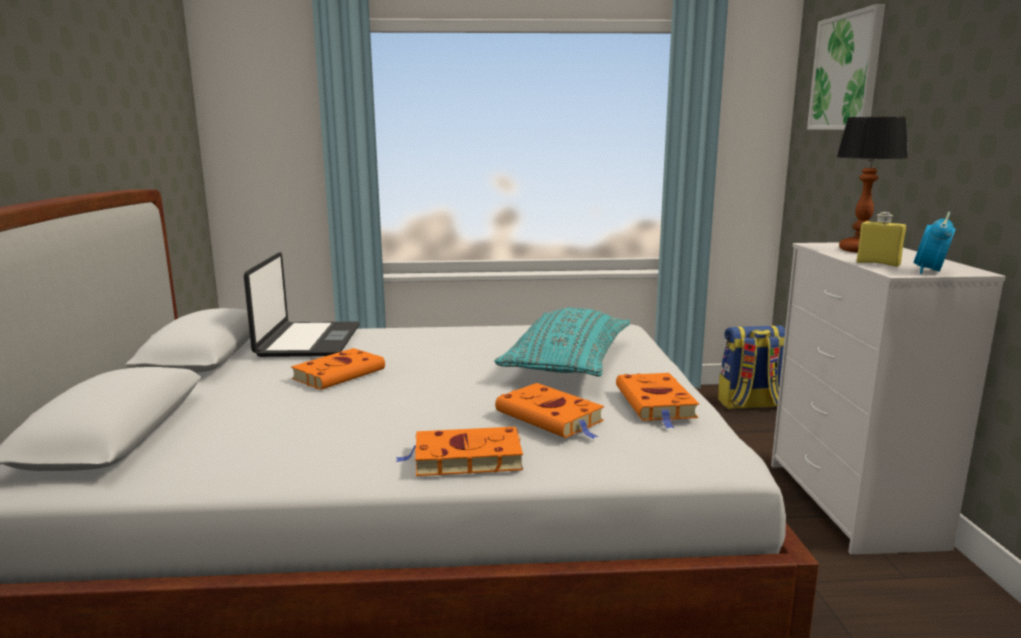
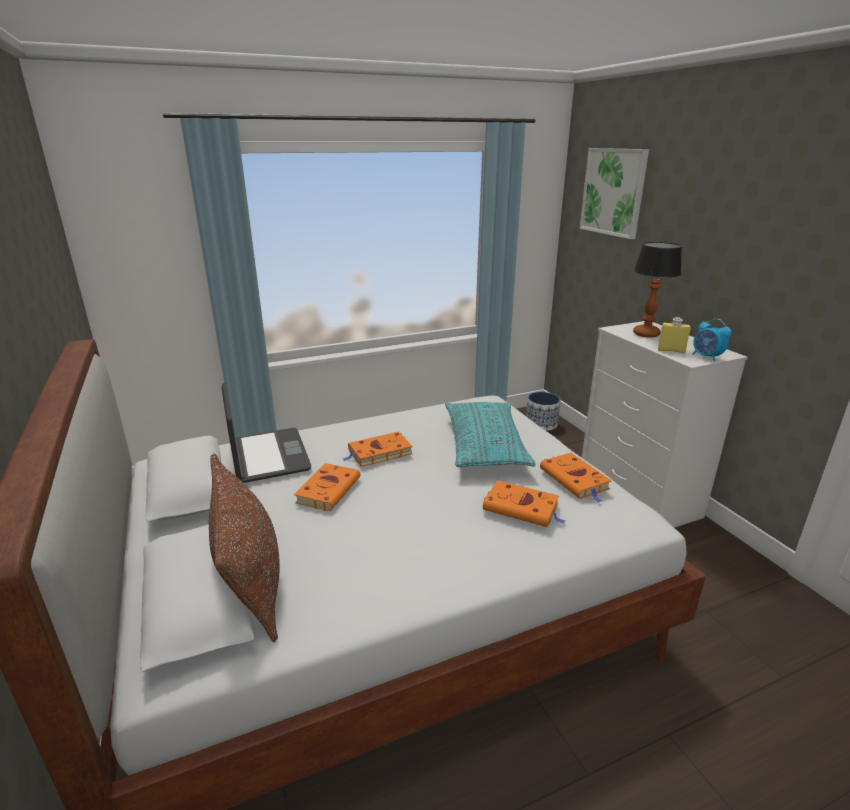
camera: 20 degrees left, 10 degrees up
orange book [395,427,523,476] -> orange book moved to [343,432,413,467]
backpack [718,325,785,409] -> planter [526,392,560,431]
alarm clock [914,212,956,274] -> alarm clock turned 45 degrees counterclockwise [692,319,732,362]
none -> brown pillow [209,453,280,642]

